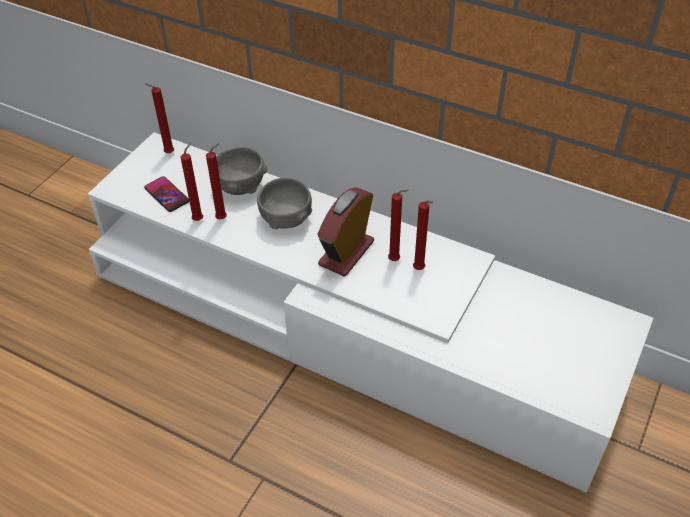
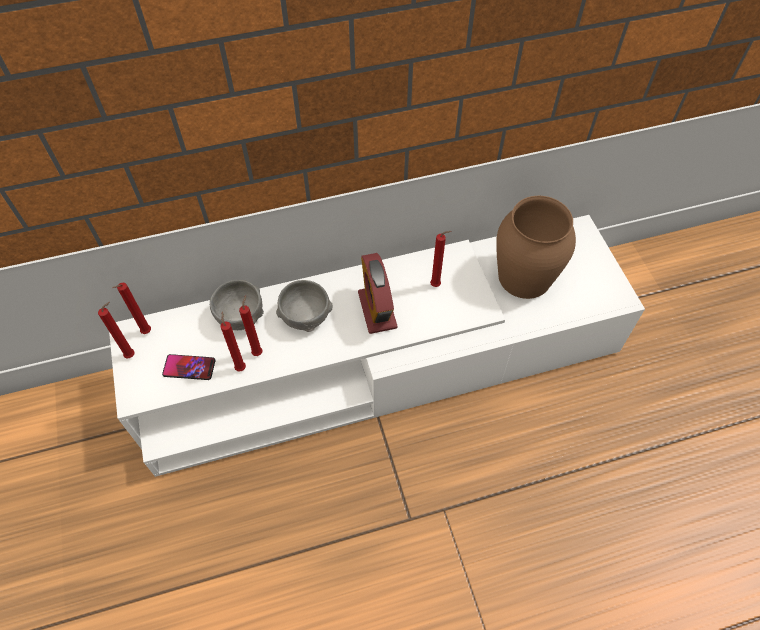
camera: 45 degrees left, 10 degrees up
red candle [388,190,409,261] -> red candle moved to [98,302,135,358]
none -> brown vase [496,196,576,299]

